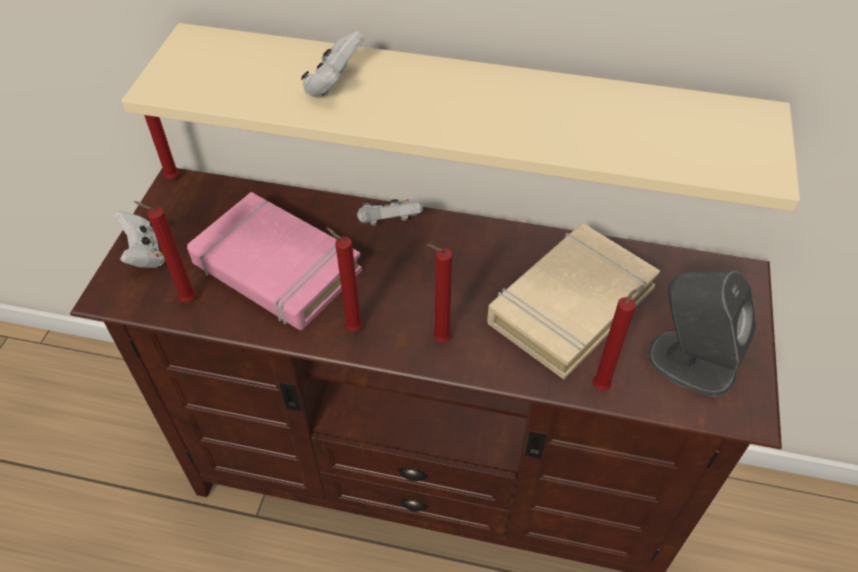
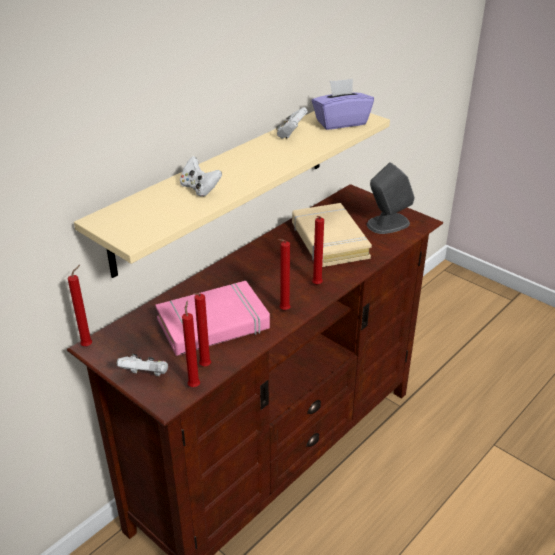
camera: 60 degrees left, 15 degrees down
white game controller [357,199,423,226] -> white game controller moved to [276,107,308,139]
red candle [592,285,644,391] -> red candle moved to [182,301,200,387]
none -> purple tissue box [312,78,374,130]

